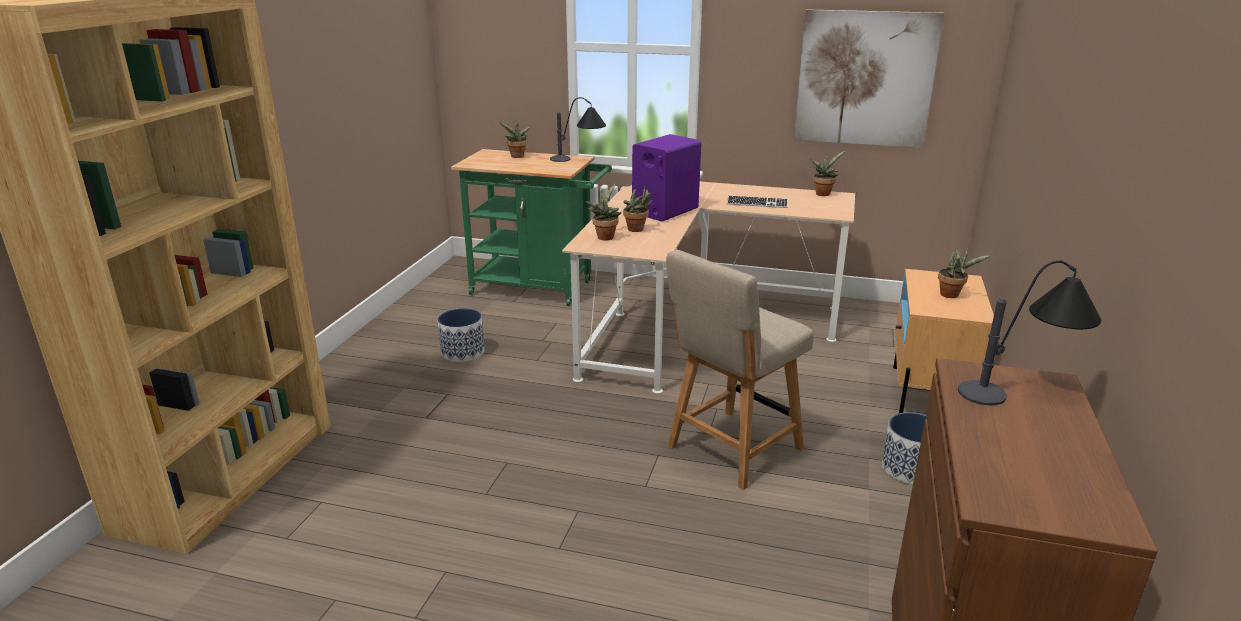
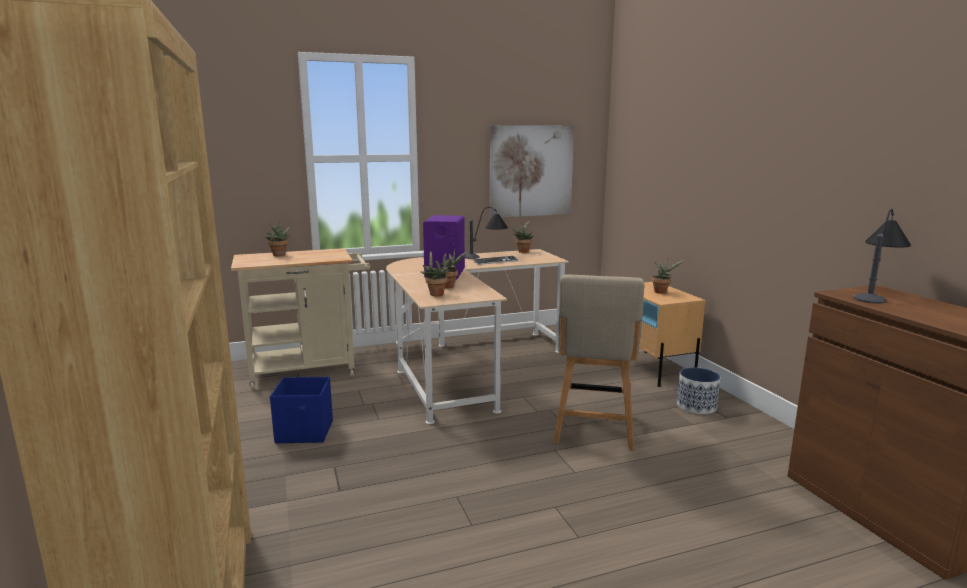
camera: 35 degrees left, 10 degrees down
planter [437,308,485,362] -> blue storage box [270,377,333,443]
green cart [451,149,612,306] -> beige cart [231,248,370,390]
table lamp [550,97,606,162] -> table lamp moved to [465,207,508,259]

